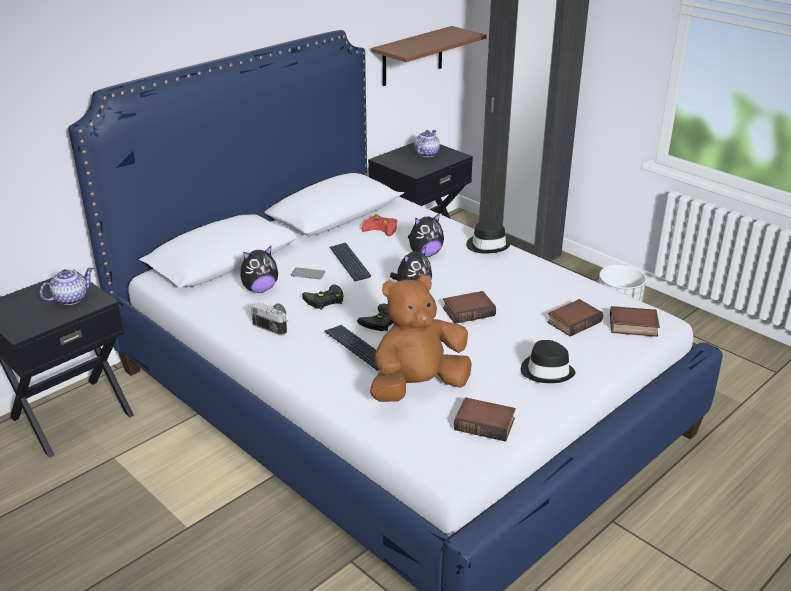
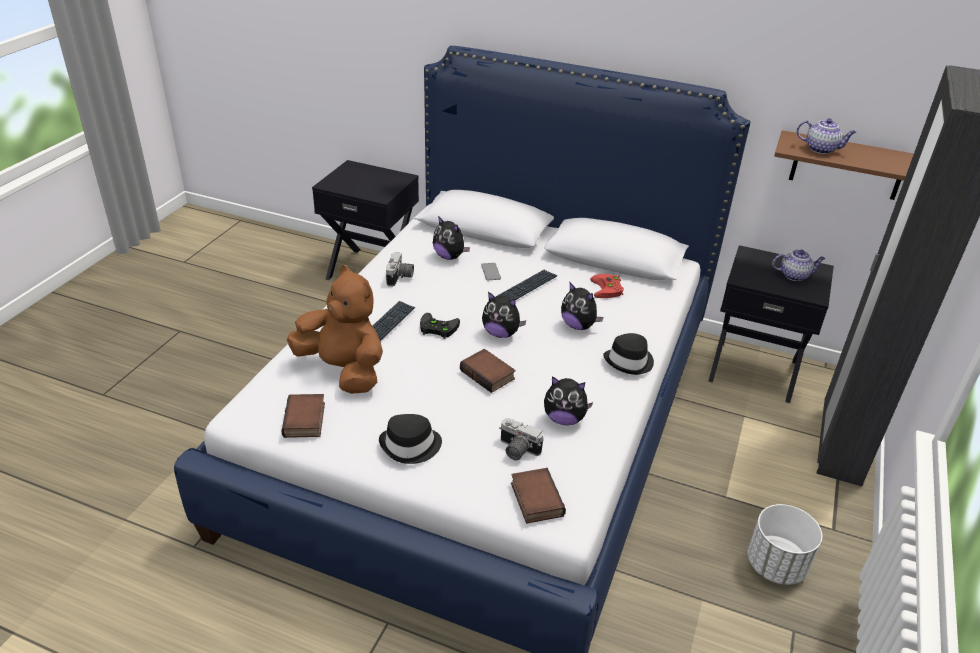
camera: 65 degrees right, 5 degrees up
teapot [40,268,93,305] -> teapot moved to [797,118,856,154]
black game controller [302,285,343,310] -> none
book [547,299,603,337] -> camera [499,418,544,460]
none -> plush toy [544,376,593,425]

